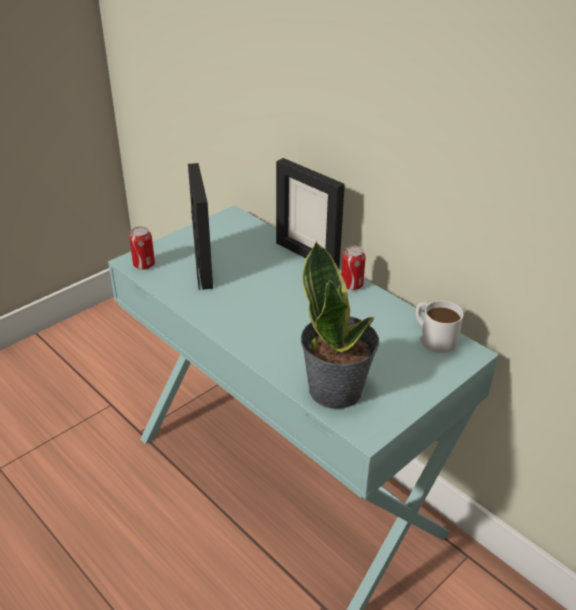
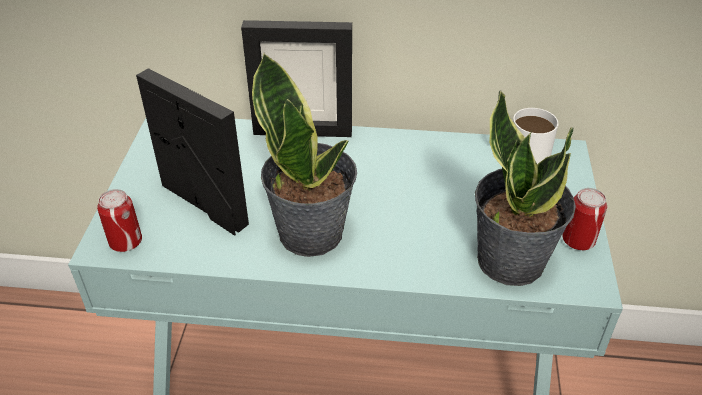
camera: 40 degrees left, 5 degrees up
can [341,246,366,290] -> can moved to [562,188,607,250]
none -> potted plant [252,53,357,257]

